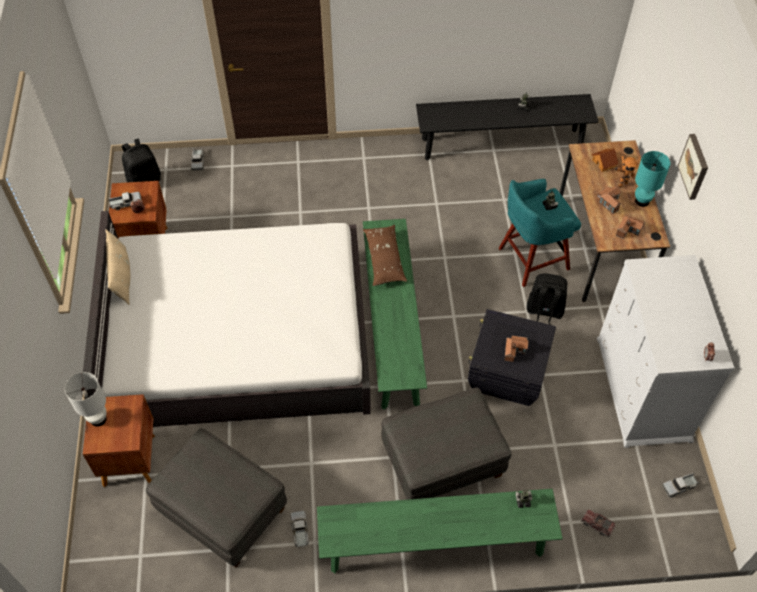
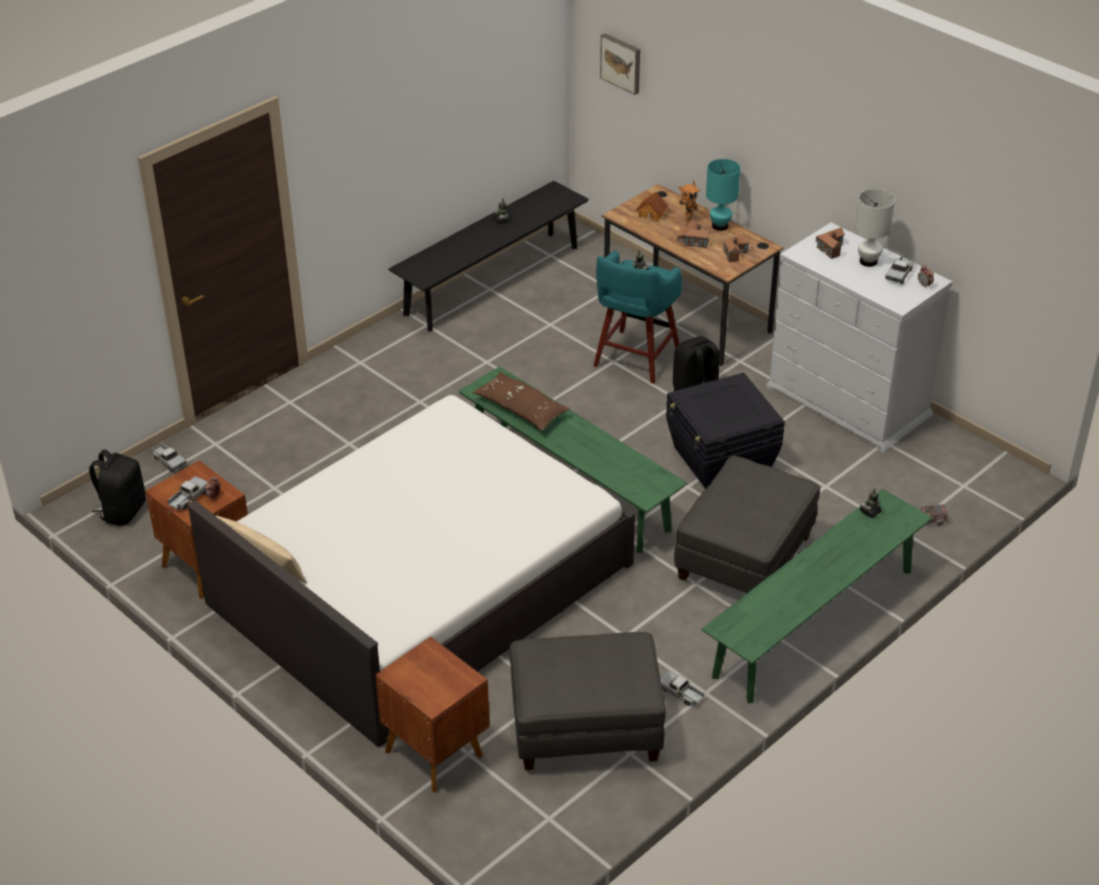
camera: 40 degrees left, 15 degrees down
white table lamp [65,372,107,427] -> white table lamp moved to [855,189,895,267]
toy house [504,336,529,362] -> toy house moved to [816,227,845,259]
toy truck [662,473,699,497] -> toy truck moved to [885,254,914,284]
picture [678,134,708,200] -> picture moved to [600,33,640,95]

